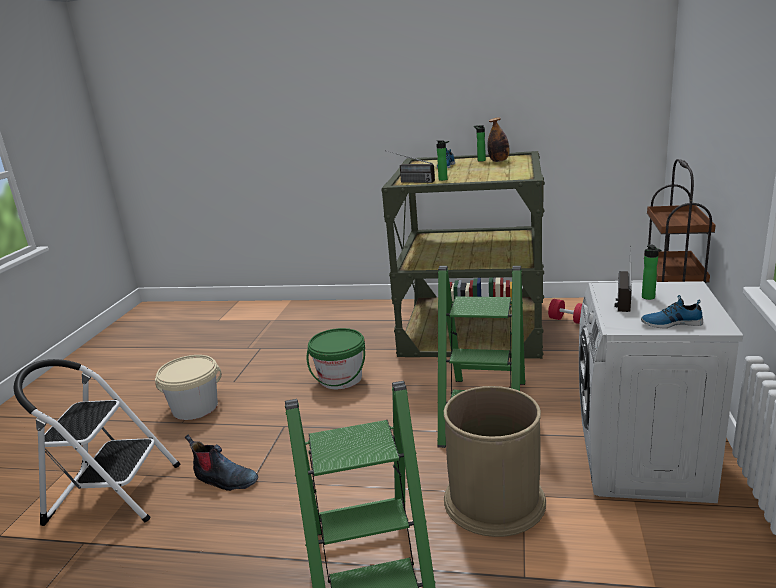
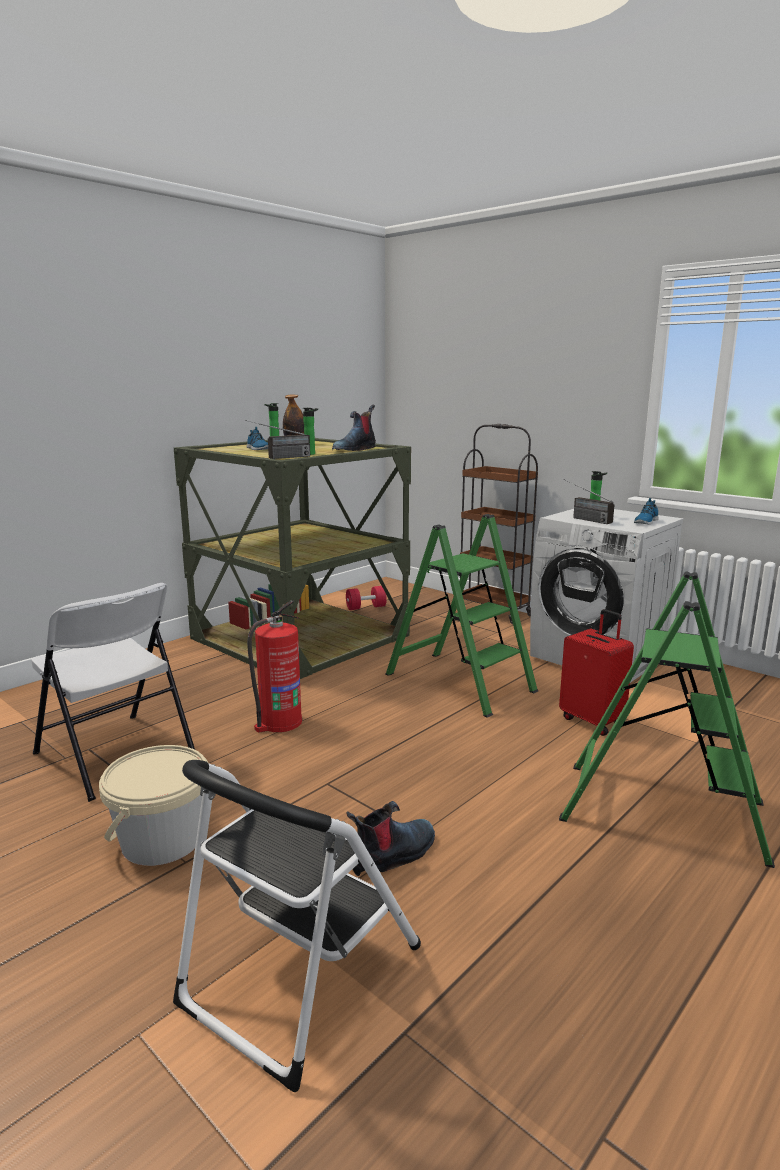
camera: 60 degrees left, 5 degrees down
green bucket [307,328,365,389] -> fire extinguisher [247,600,302,733]
brown trash can [444,386,546,537] -> red suitcase [559,609,634,736]
none -> white chair [32,583,195,802]
none -> boot [332,405,376,451]

